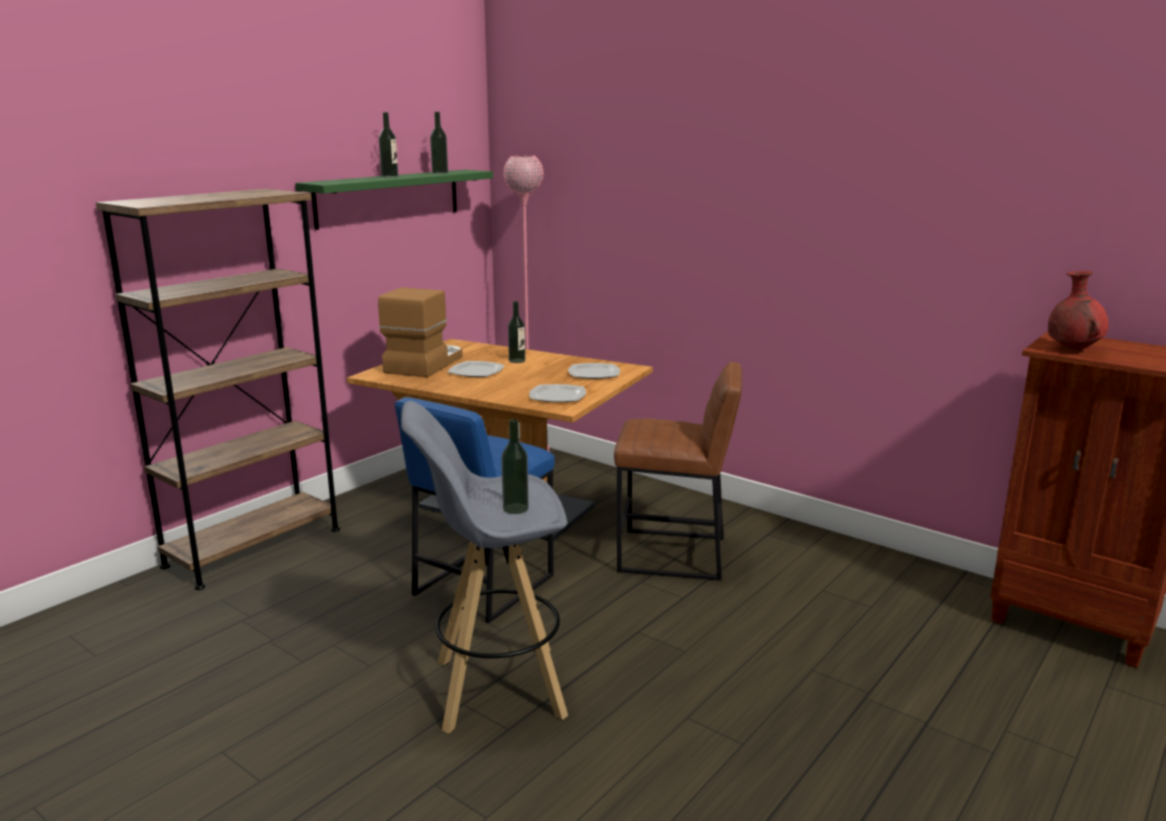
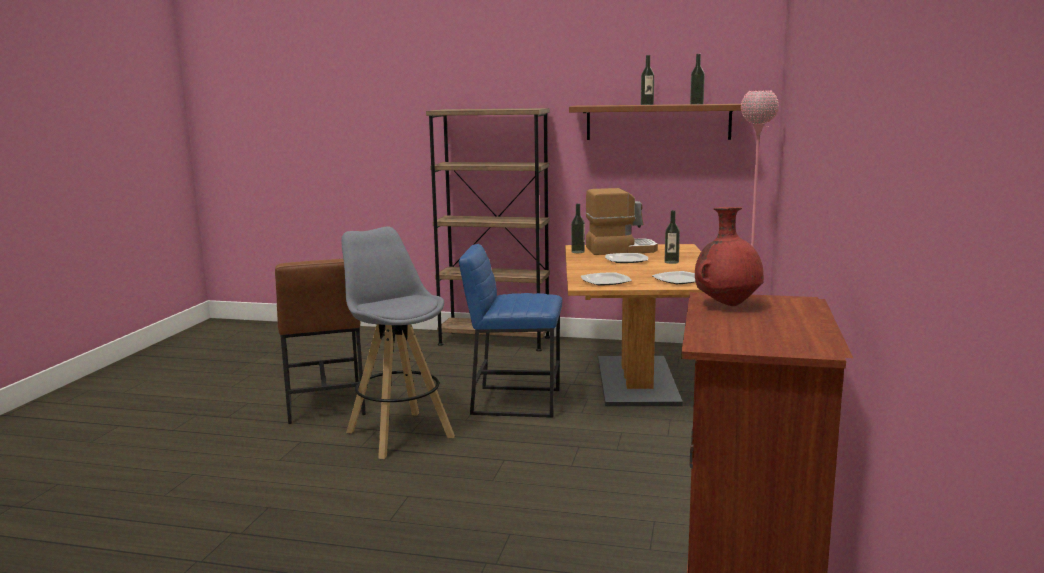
camera: 65 degrees right, 5 degrees down
green shelf [295,170,493,230] -> brown shelf [569,104,741,140]
bottle [501,419,529,514] -> bottle moved to [571,203,585,253]
brown chair [614,362,742,580] -> brown chair moved to [275,259,366,424]

